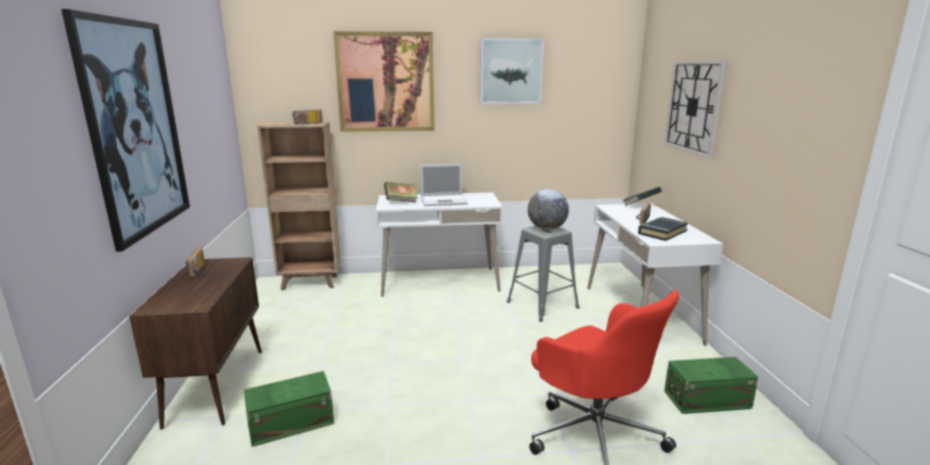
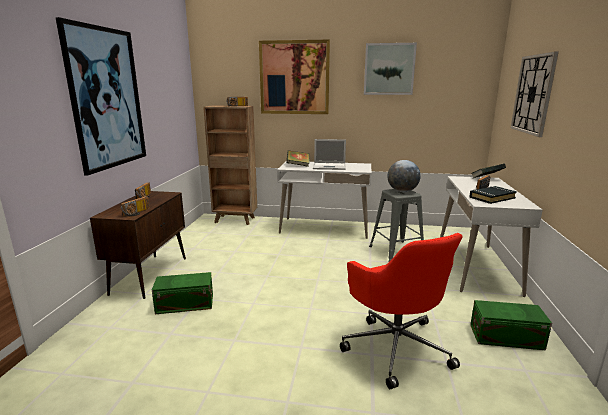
camera: 15 degrees right, 0 degrees up
none -> radio [121,196,150,217]

